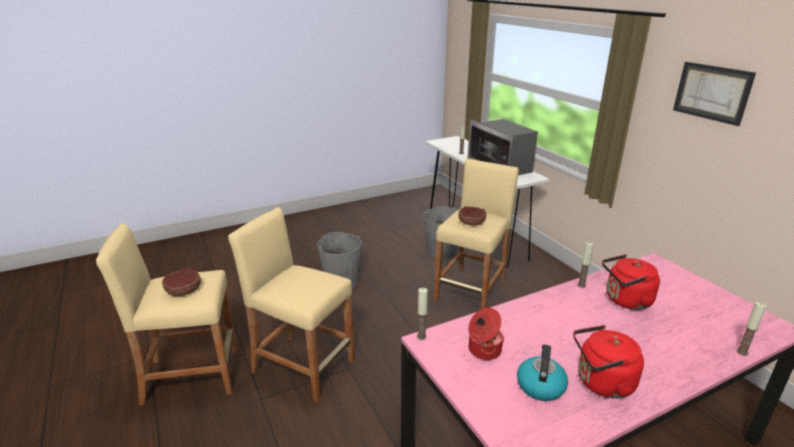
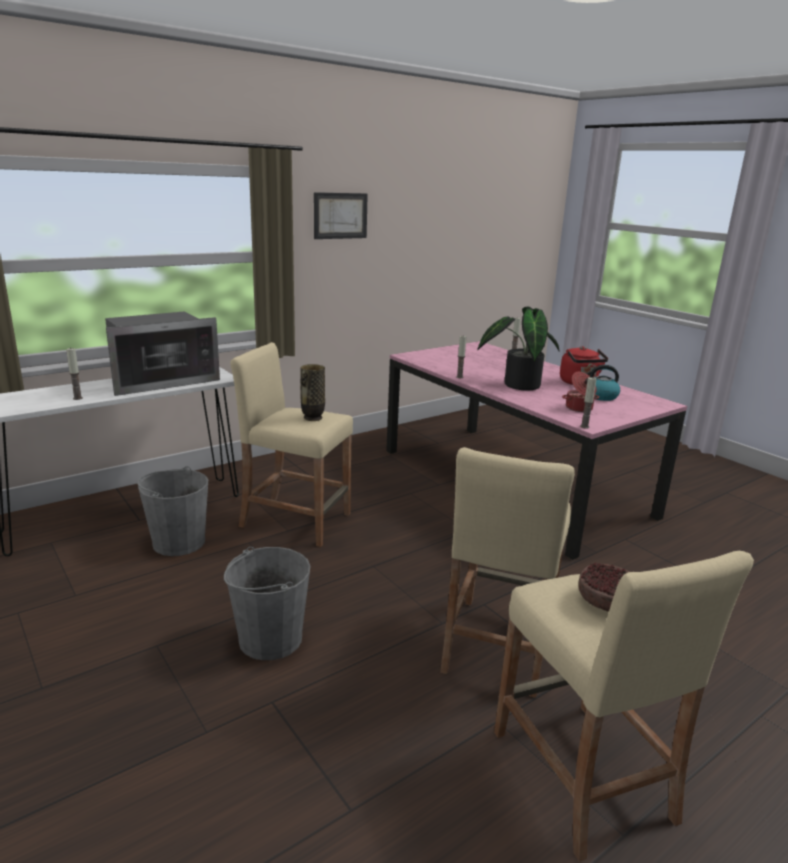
camera: 100 degrees left, 5 degrees down
bowl [458,206,486,225] -> vase [300,364,325,421]
red kettle [602,254,660,310] -> none
none -> potted plant [478,306,560,390]

